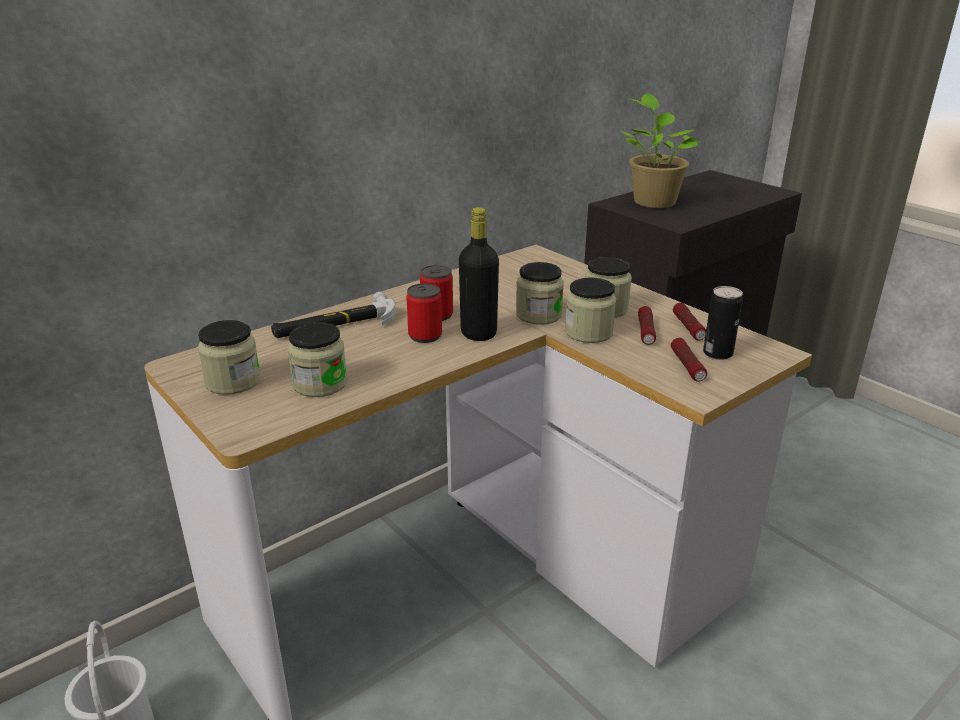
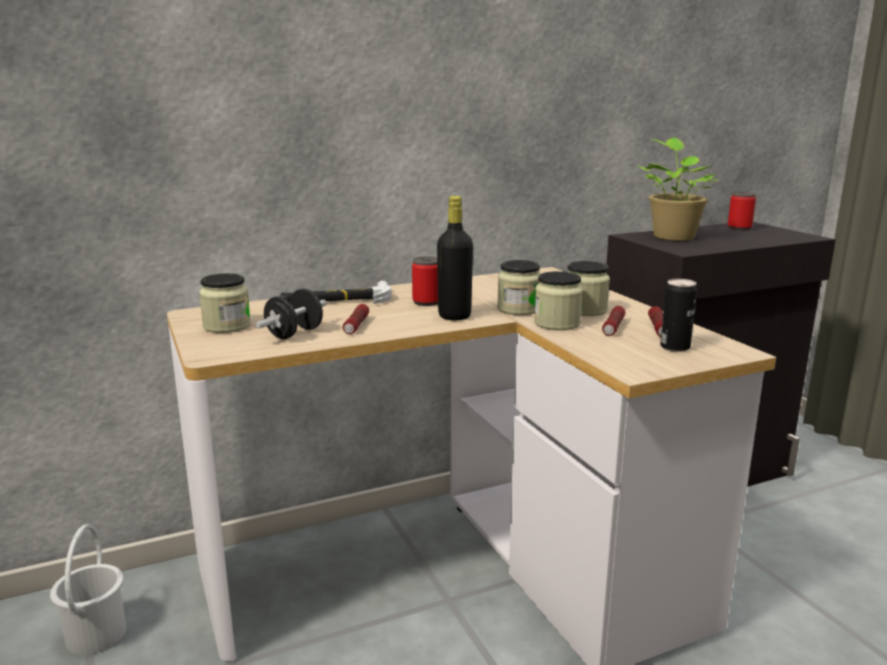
camera: 15 degrees right, 10 degrees down
jar [288,322,347,397] -> black dumbbell [256,289,327,339]
can [406,283,442,343] -> can moved to [728,192,756,230]
flashlight [671,338,707,382] -> flashlight moved to [343,304,369,334]

